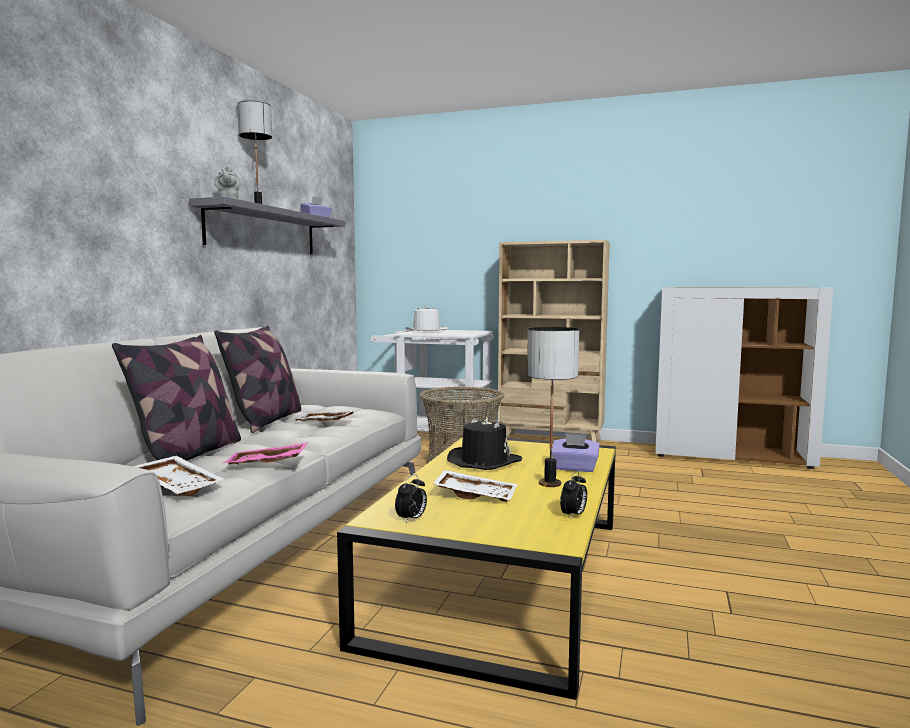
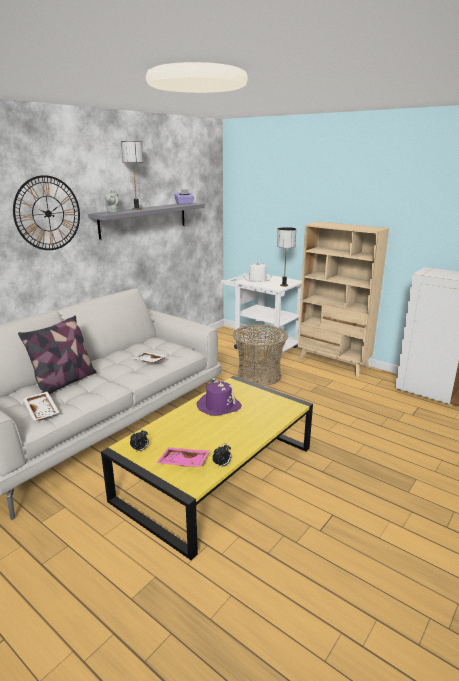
camera: 20 degrees right, 15 degrees up
pillow [214,326,301,433] -> none
pink tray [223,442,308,465] -> pink tray moved to [156,448,210,467]
white tray [432,470,517,502] -> none
black hat [447,417,522,470] -> purple hat [197,380,242,416]
table lamp [527,327,579,487] -> table lamp moved to [277,227,296,287]
purple tissue box [552,434,600,472] -> none
none -> wall clock [13,175,80,250]

